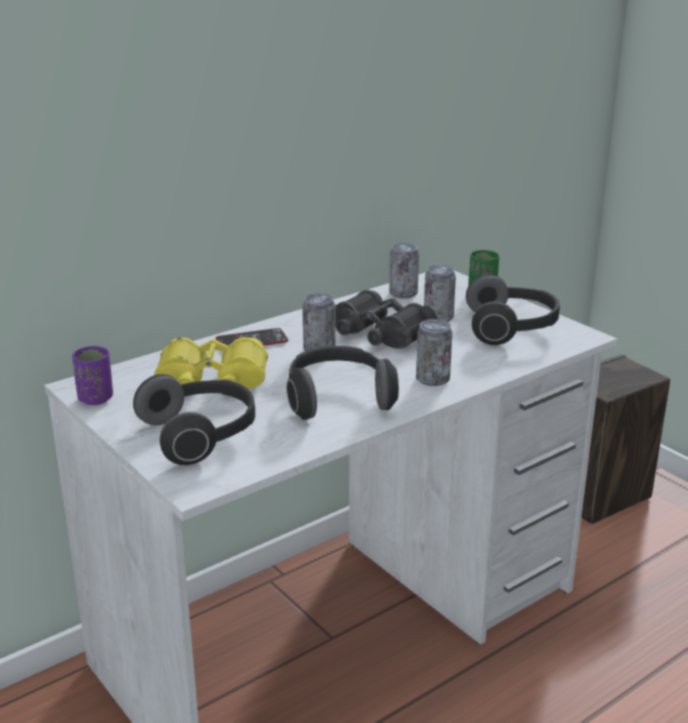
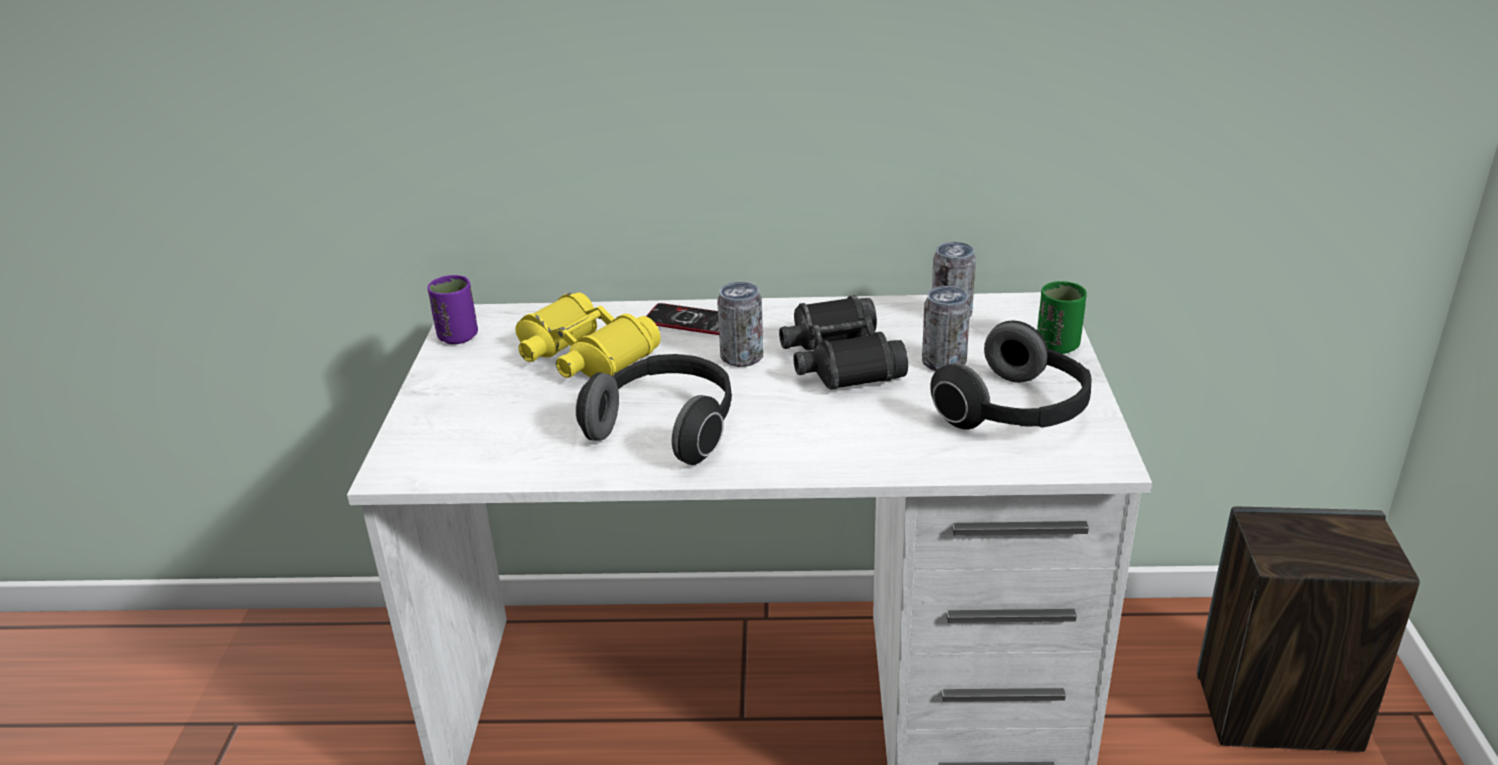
camera: 40 degrees right, 5 degrees up
headphones [133,374,255,465] -> none
can [416,319,452,386] -> none

